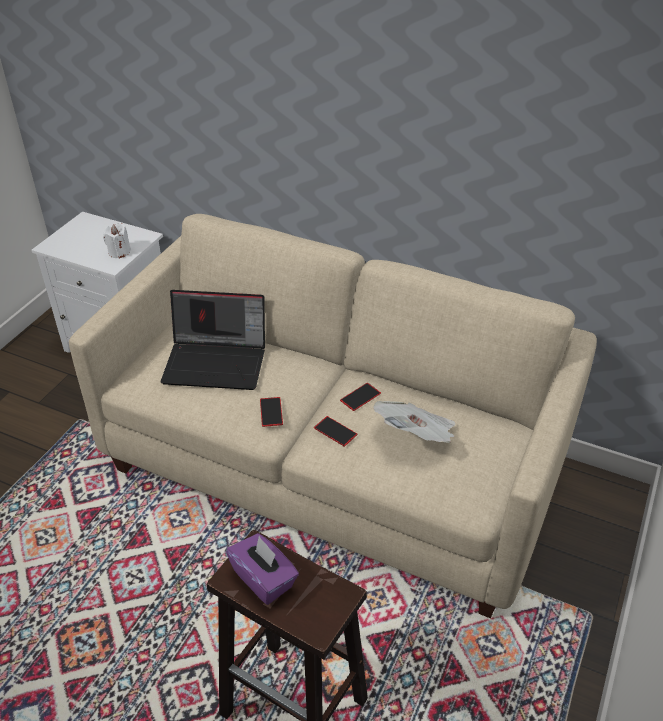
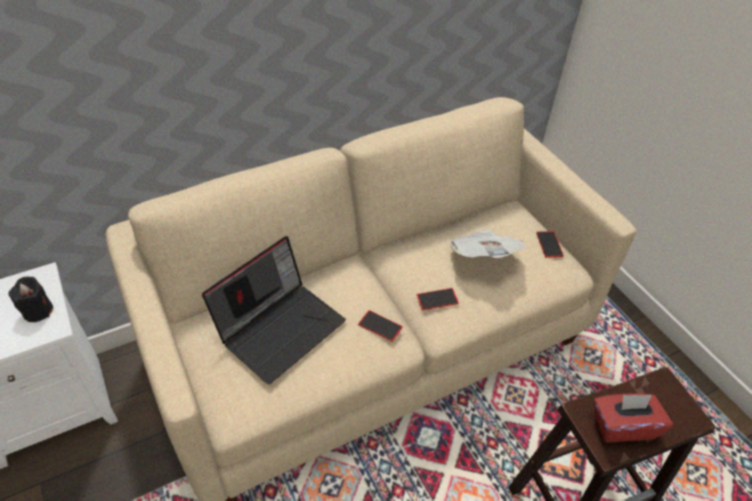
camera: 55 degrees left, 5 degrees up
white candle [103,223,131,259] -> black candle [8,276,53,322]
purple tissue box [226,533,299,605] -> red tissue box [594,393,673,442]
phone [340,383,381,411] -> phone moved to [536,231,564,258]

